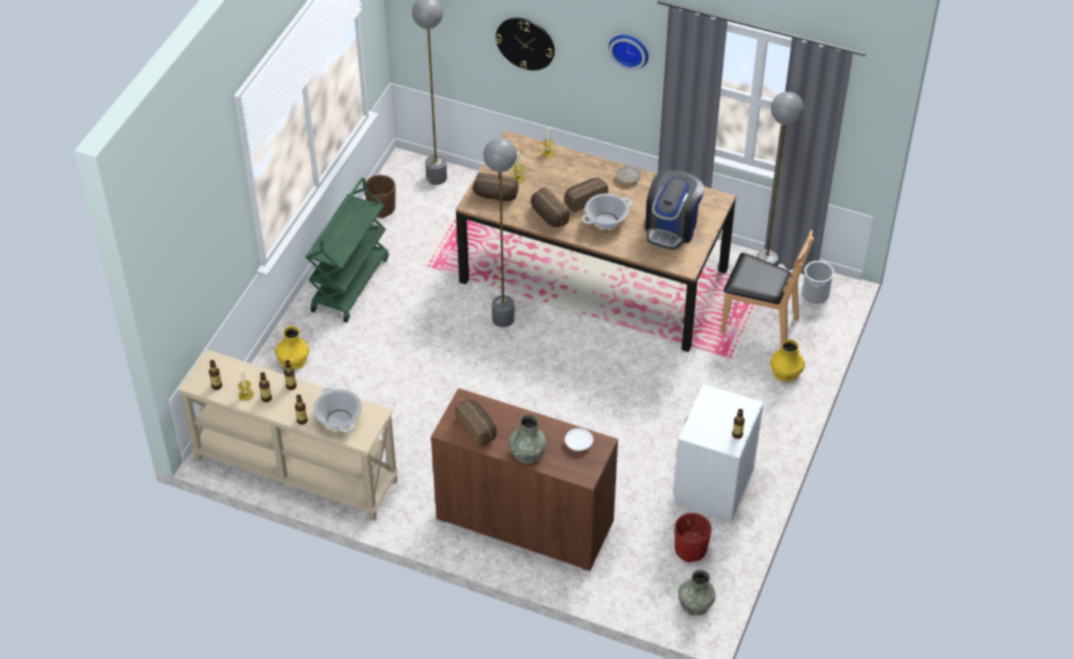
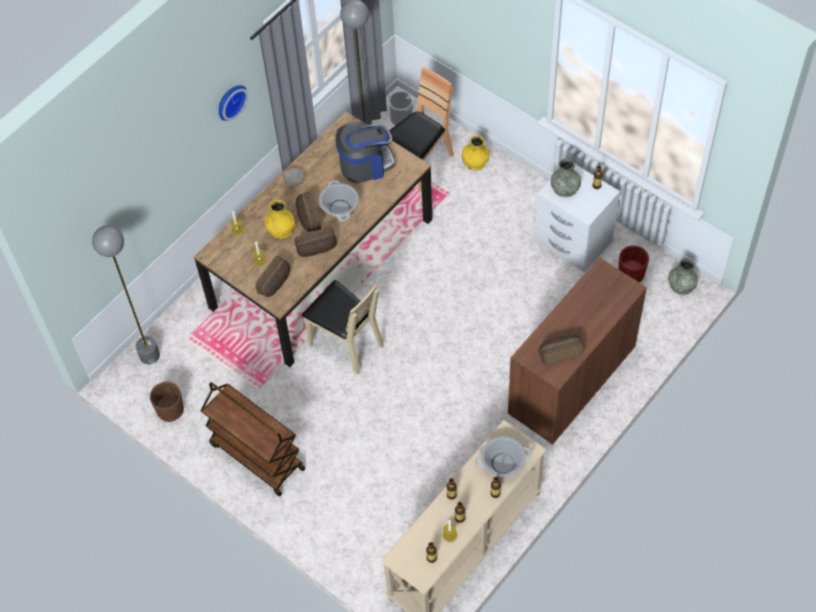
camera: 70 degrees left, 10 degrees up
yellow vase [275,326,309,370] -> yellow vase moved to [265,200,296,239]
green cart [306,177,389,323] -> brown cart [201,382,305,496]
grey floor lamp [483,138,517,327] -> beige chair [302,280,384,375]
wall clock [495,18,555,70] -> none
grey vase [509,414,546,464] -> grey vase moved to [551,158,581,197]
white plate [565,428,593,451] -> none
coffee machine [645,170,704,250] -> coffee machine turned 60 degrees counterclockwise [336,122,396,183]

